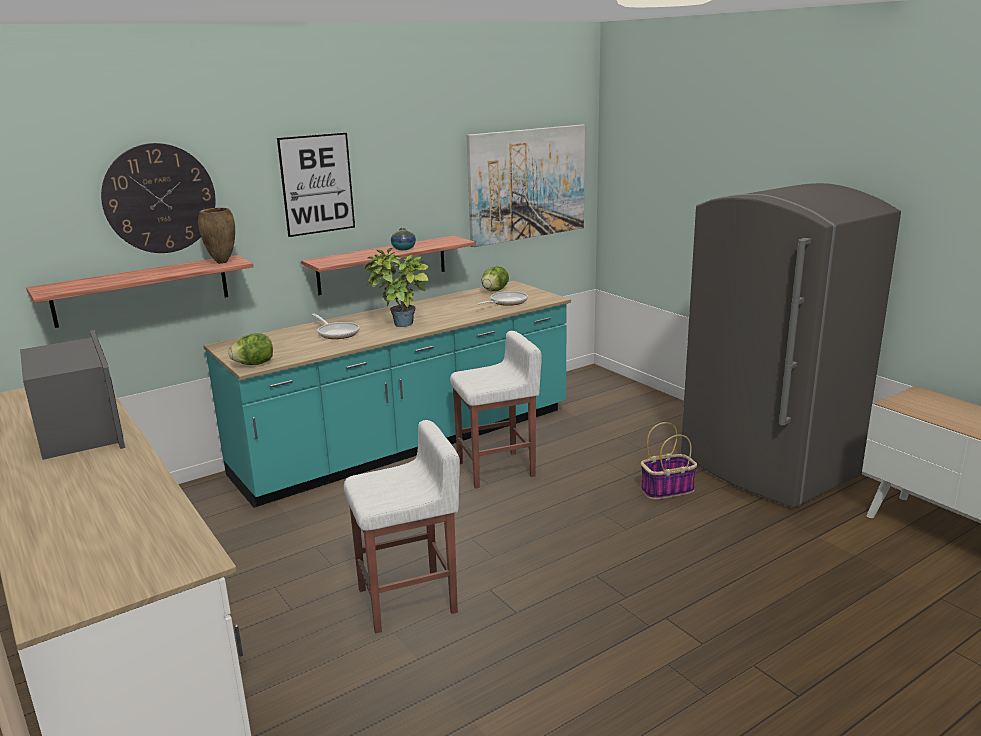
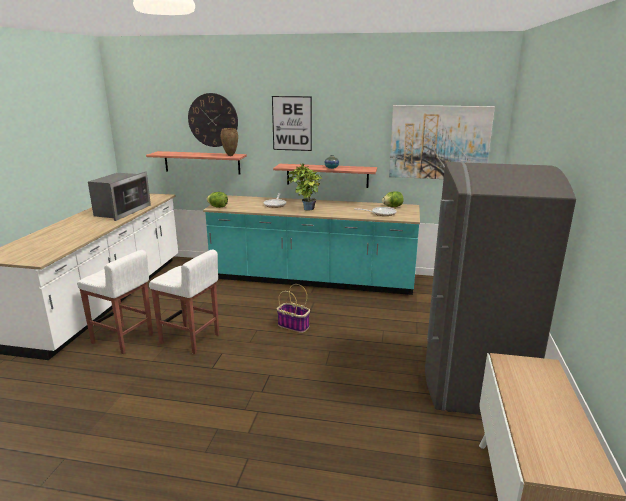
camera: 45 degrees right, 0 degrees up
white stool [450,331,542,488] -> white stool moved to [77,250,153,354]
basket [641,422,697,500] -> basket moved to [277,284,310,333]

